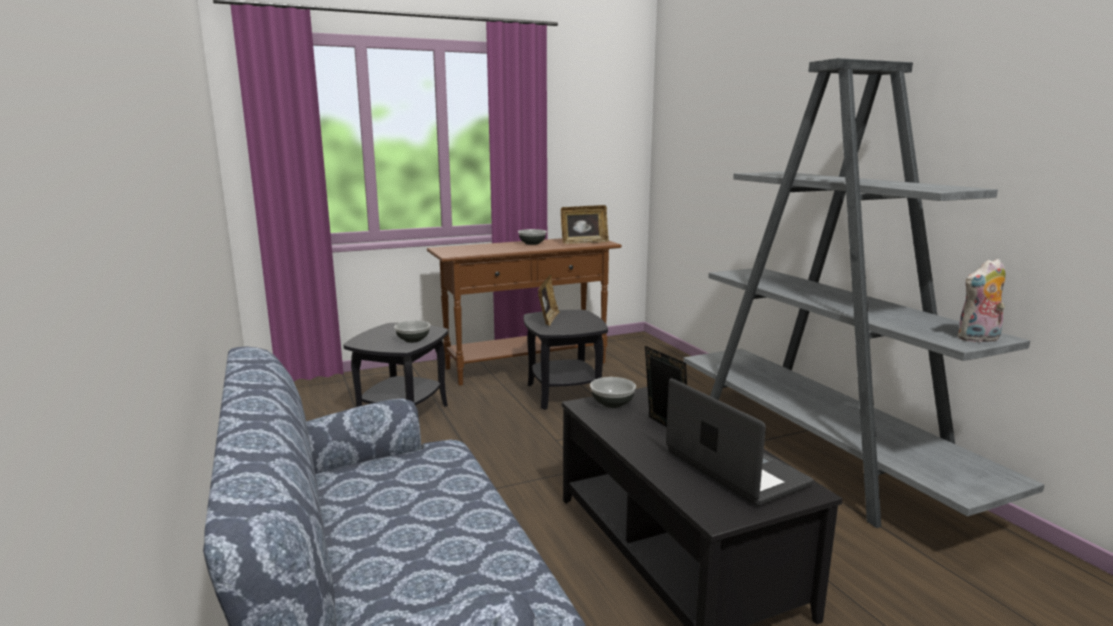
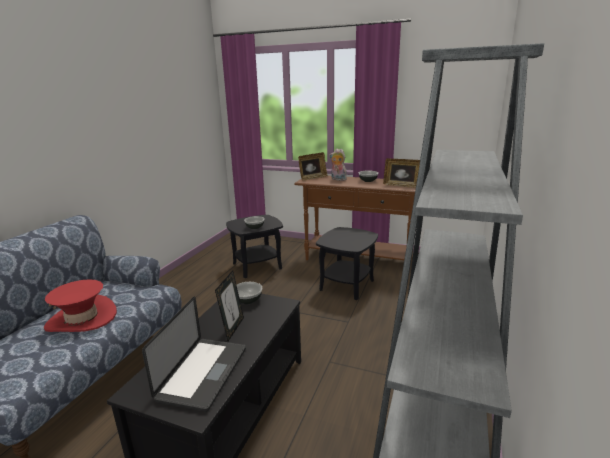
camera: 45 degrees right, 5 degrees up
picture frame [538,275,560,326] -> picture frame moved to [298,152,328,181]
plush toy [957,259,1006,343] -> plush toy moved to [329,149,347,181]
none -> red hat [44,279,117,332]

